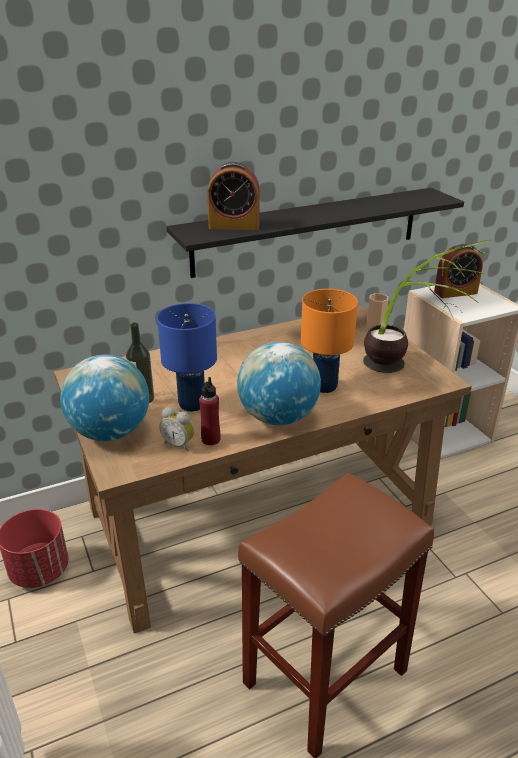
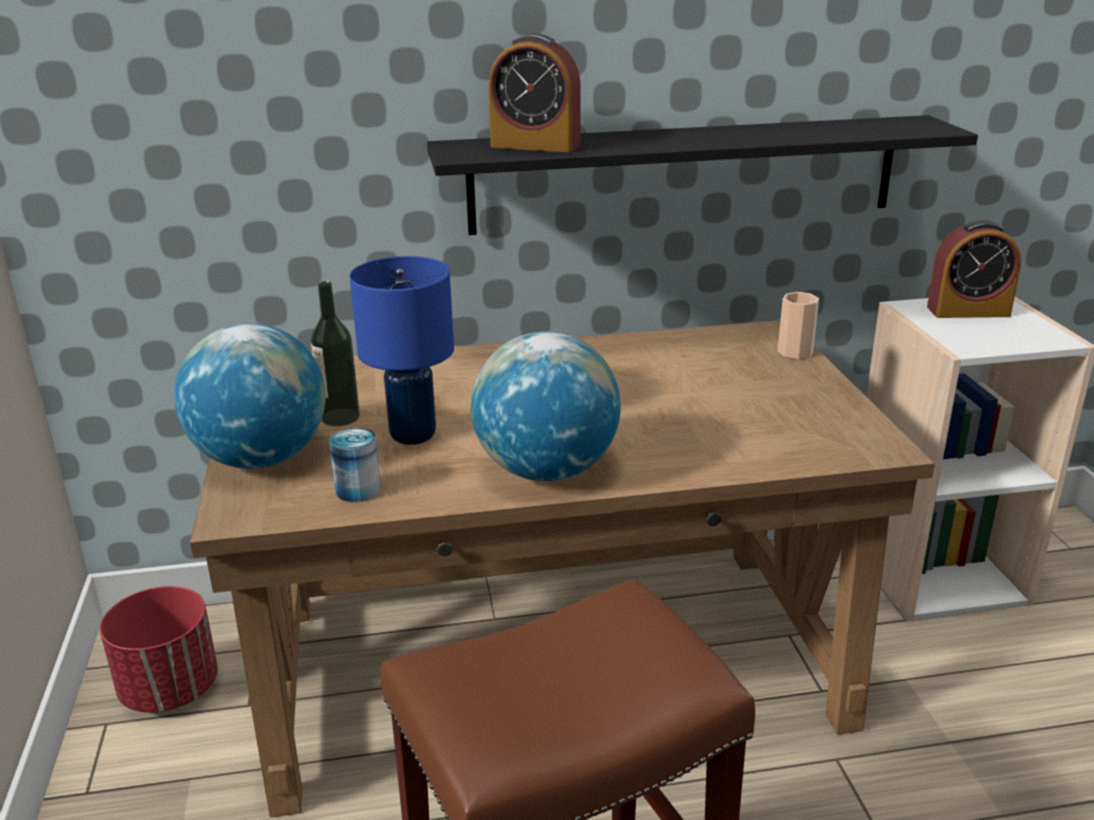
camera: 15 degrees right, 5 degrees down
alarm clock [160,407,194,452] -> can [329,428,381,503]
red bottle [199,377,221,445] -> none
orange table lamp [301,289,358,393] -> none
potted plant [363,240,490,373] -> none

